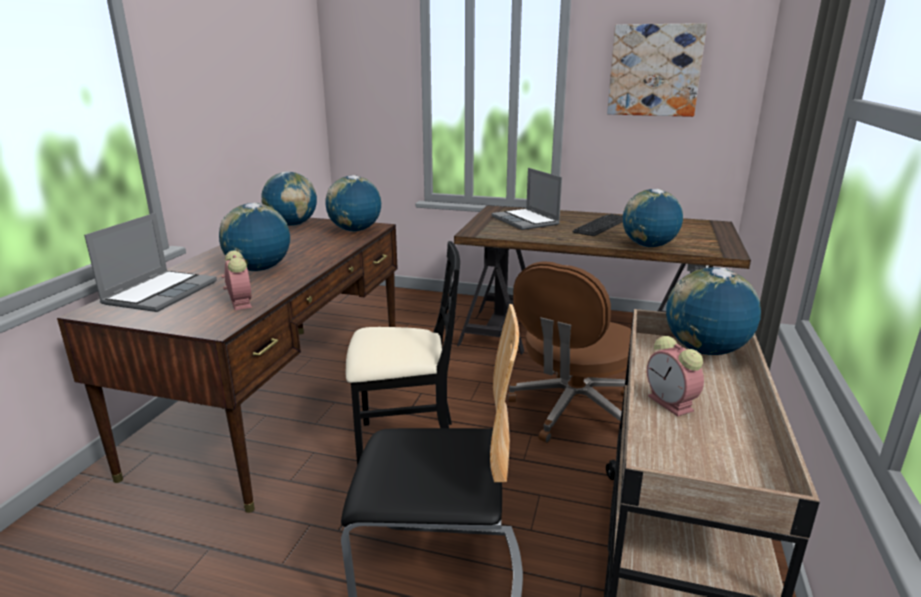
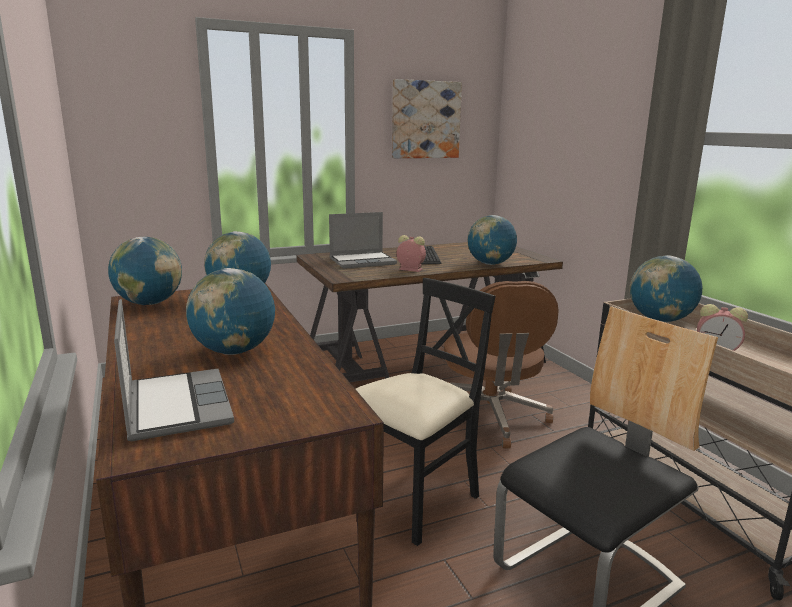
camera: 40 degrees left, 5 degrees down
alarm clock [221,251,252,310] -> alarm clock moved to [397,235,426,272]
laptop [492,168,562,230] -> laptop turned 45 degrees counterclockwise [329,212,397,269]

